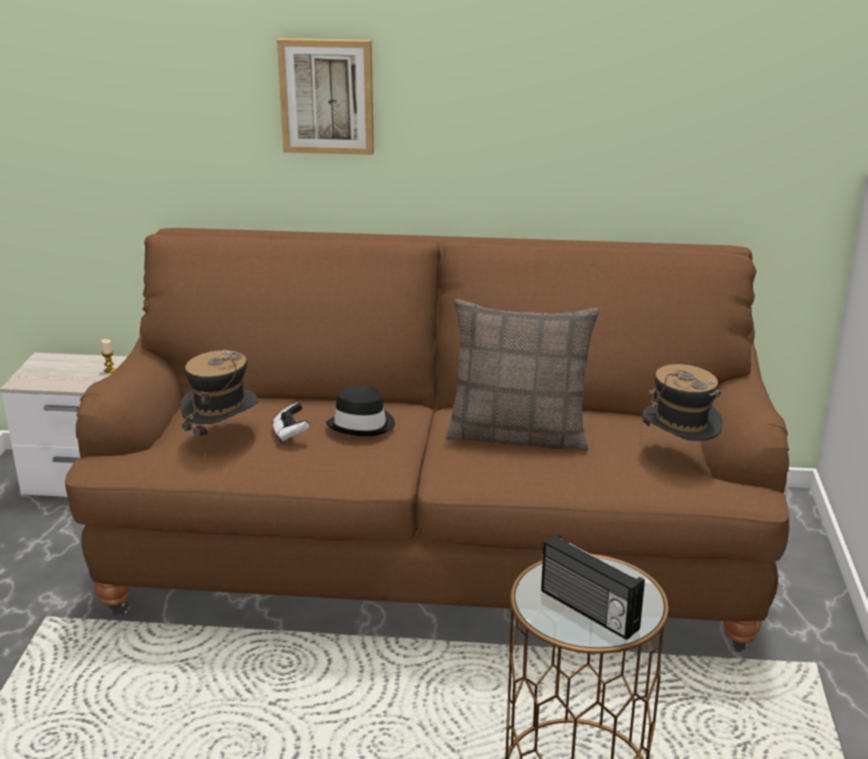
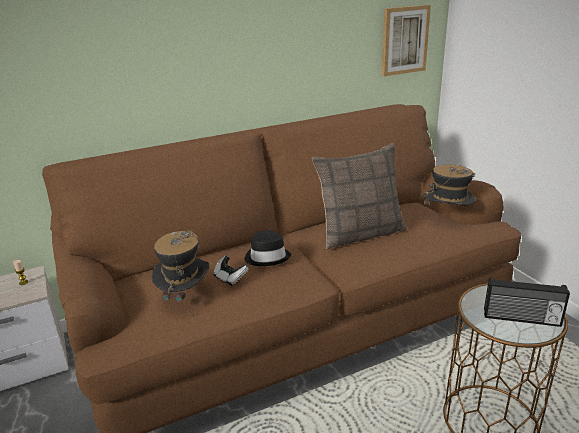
camera: 30 degrees left, 0 degrees up
picture [277,38,374,155] -> picture moved to [381,5,431,76]

